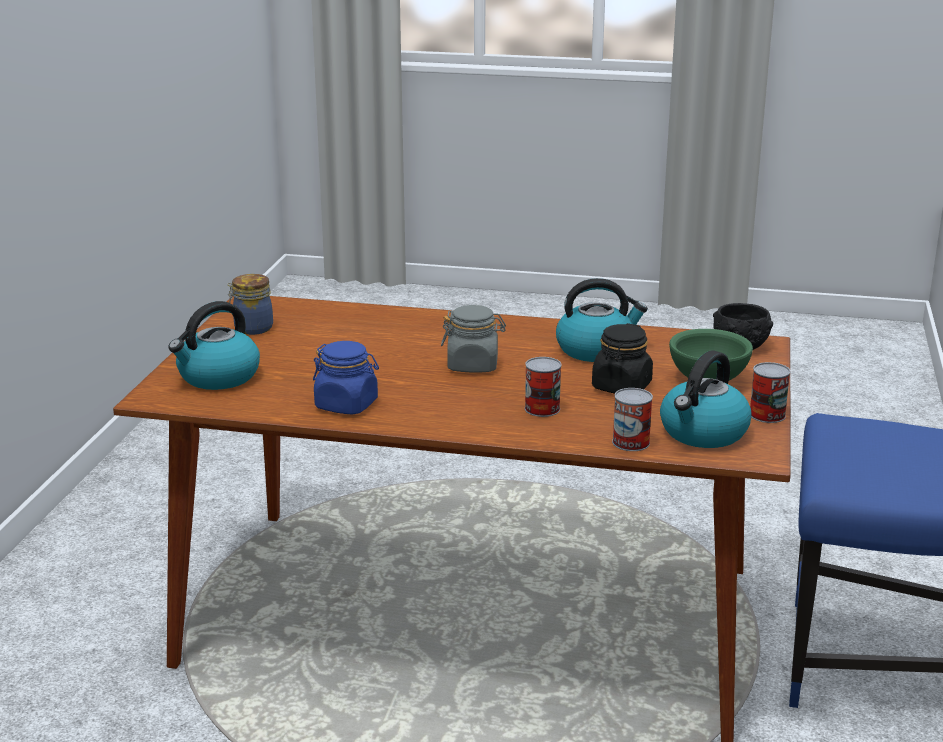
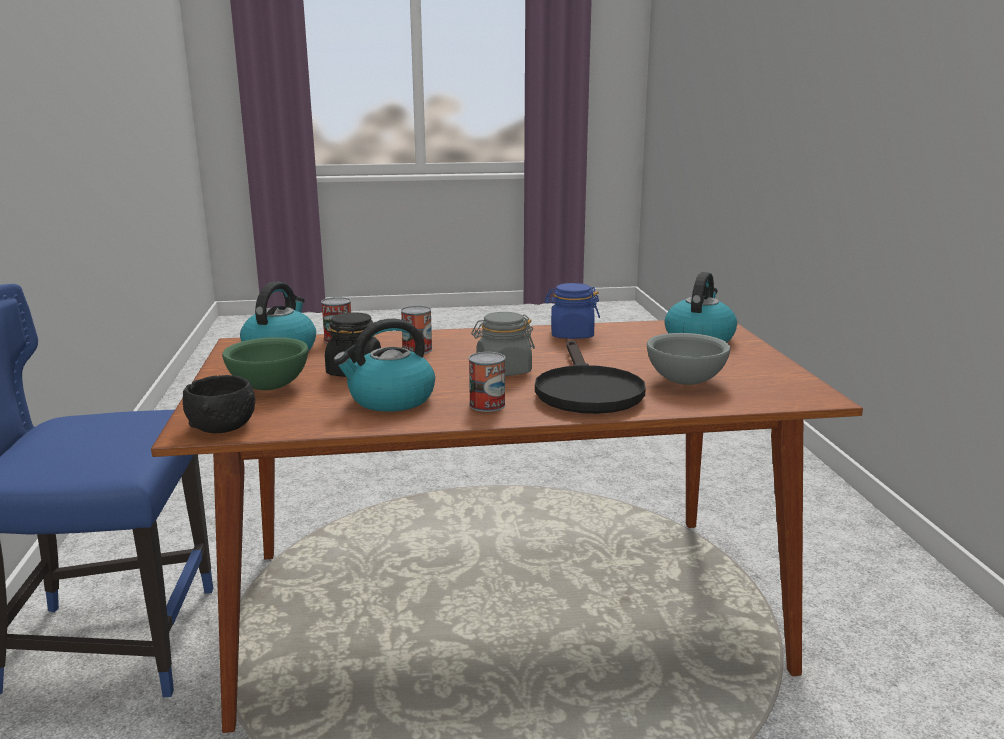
camera: 160 degrees right, 5 degrees down
jar [227,274,273,335] -> none
can [750,362,791,423] -> can moved to [469,352,506,412]
none -> black frying pan [535,340,646,414]
none -> grey bowl [647,333,731,385]

